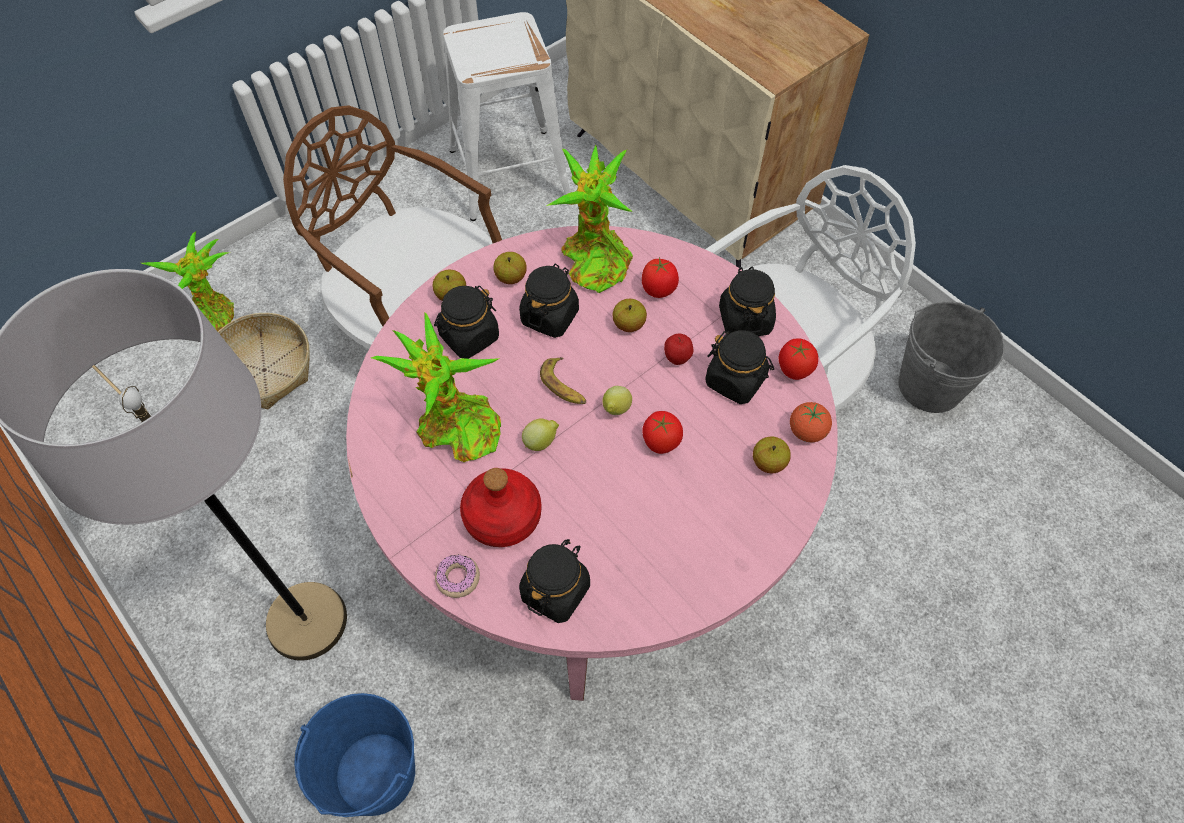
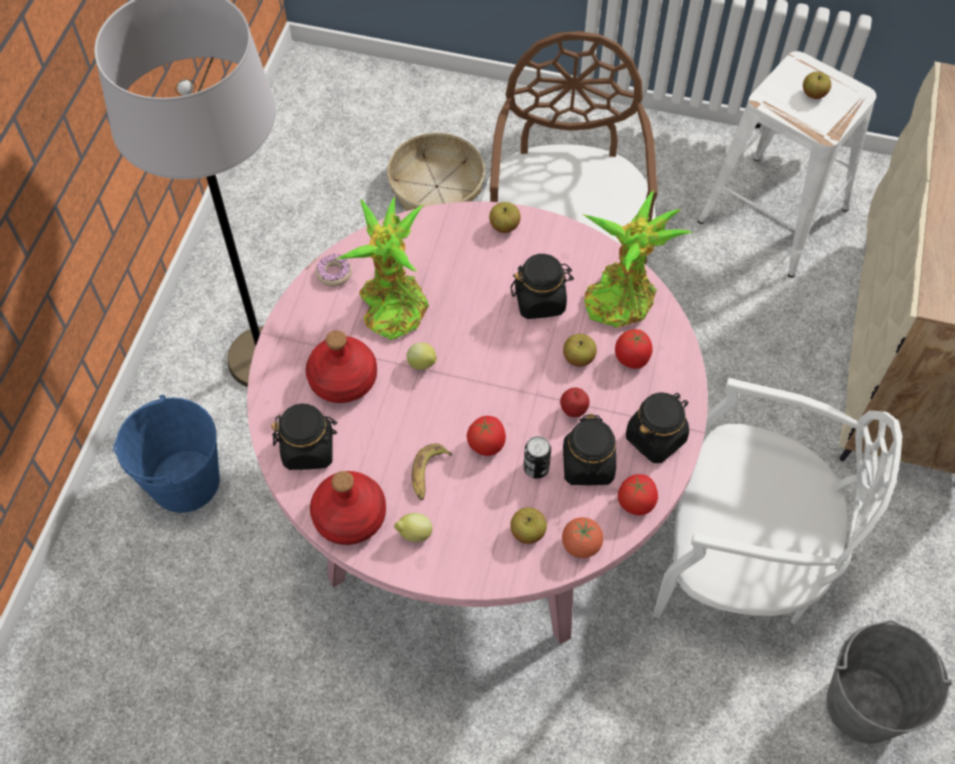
camera: 55 degrees right, 0 degrees up
potted plant [142,231,234,331] -> none
black jar [434,286,499,359] -> none
donut [435,555,480,598] -> donut moved to [316,254,352,287]
apple [493,252,527,284] -> apple moved to [803,72,831,99]
banana [540,357,586,404] -> banana moved to [412,444,452,500]
lemon [602,386,632,415] -> lemon moved to [394,513,432,542]
none -> red bottle [310,471,386,545]
none -> can [523,436,551,479]

